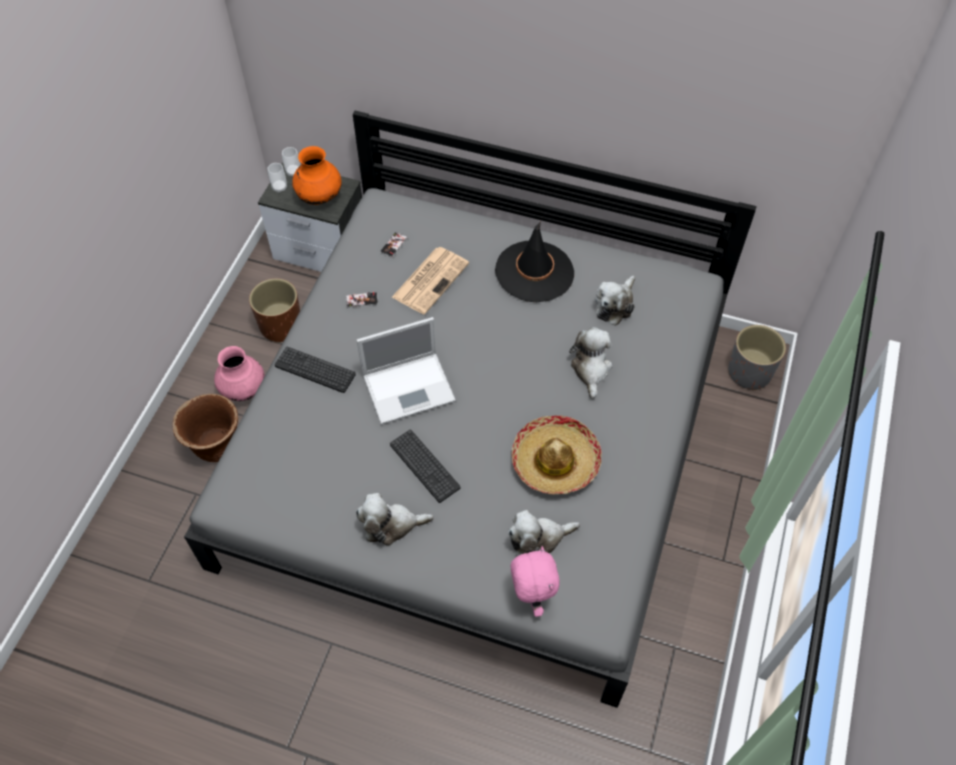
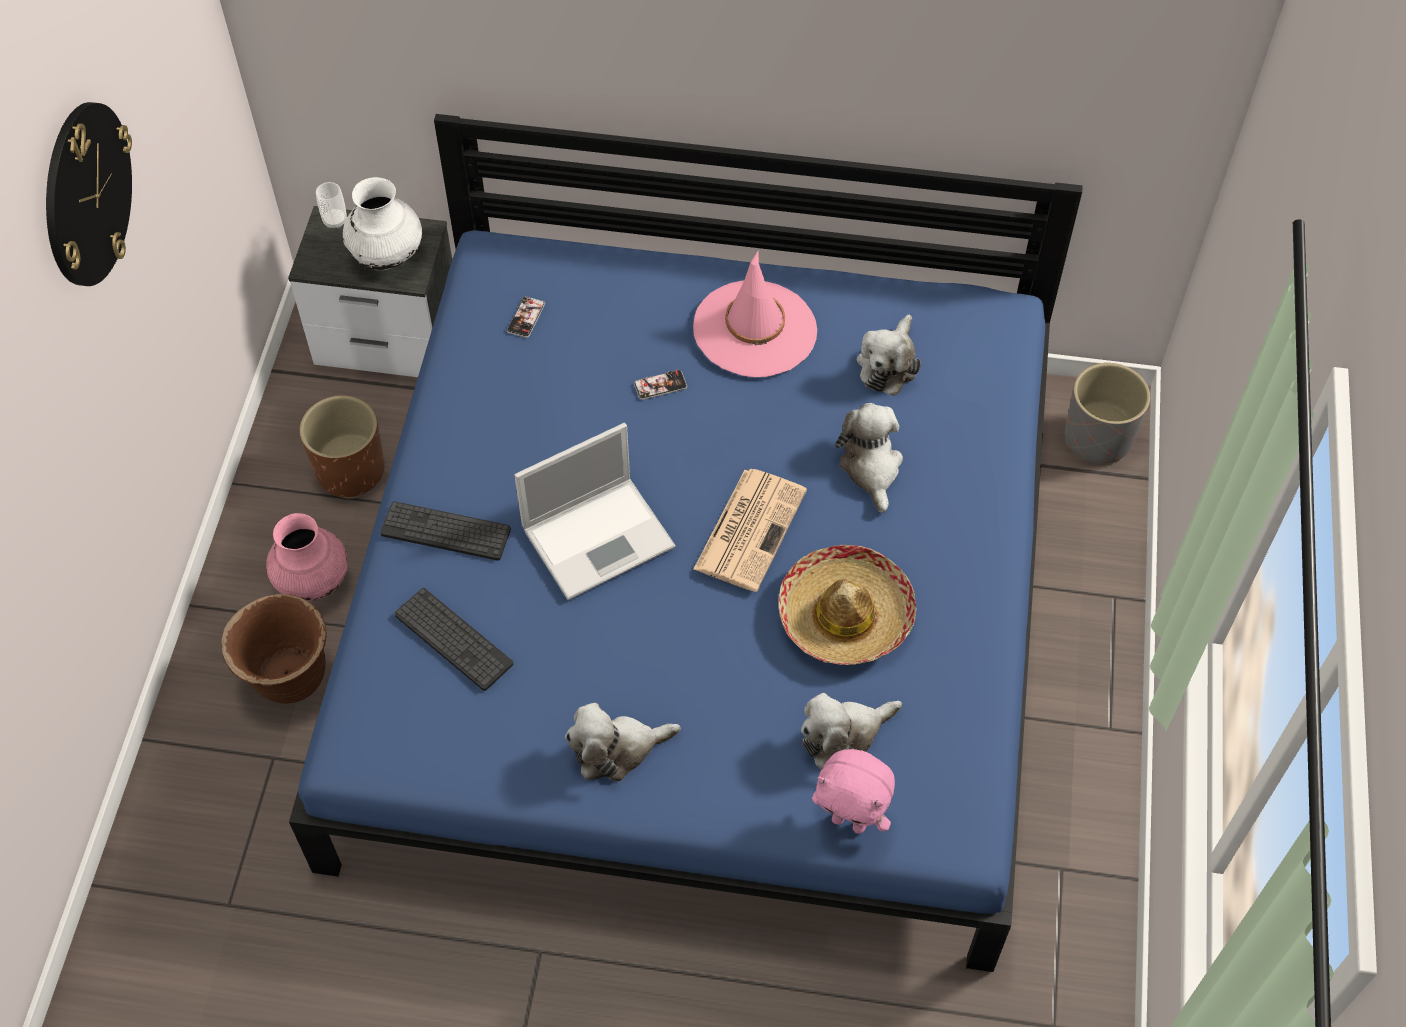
camera: 10 degrees left, 0 degrees up
grey bed [184,111,757,708] -> blue bed [289,114,1083,972]
cup [267,163,287,193] -> none
orange vase [292,146,342,205] -> white vase [343,177,422,270]
phone [346,292,378,308] -> phone moved to [634,370,687,400]
keyboard [390,429,460,503] -> keyboard moved to [394,588,513,691]
newspaper [392,247,469,314] -> newspaper moved to [693,469,807,592]
black hat [495,221,574,302] -> pink hat [693,251,817,377]
pink plush toy [511,546,560,617] -> pink plush toy turned 135 degrees clockwise [812,749,895,834]
none -> wall clock [46,102,132,286]

